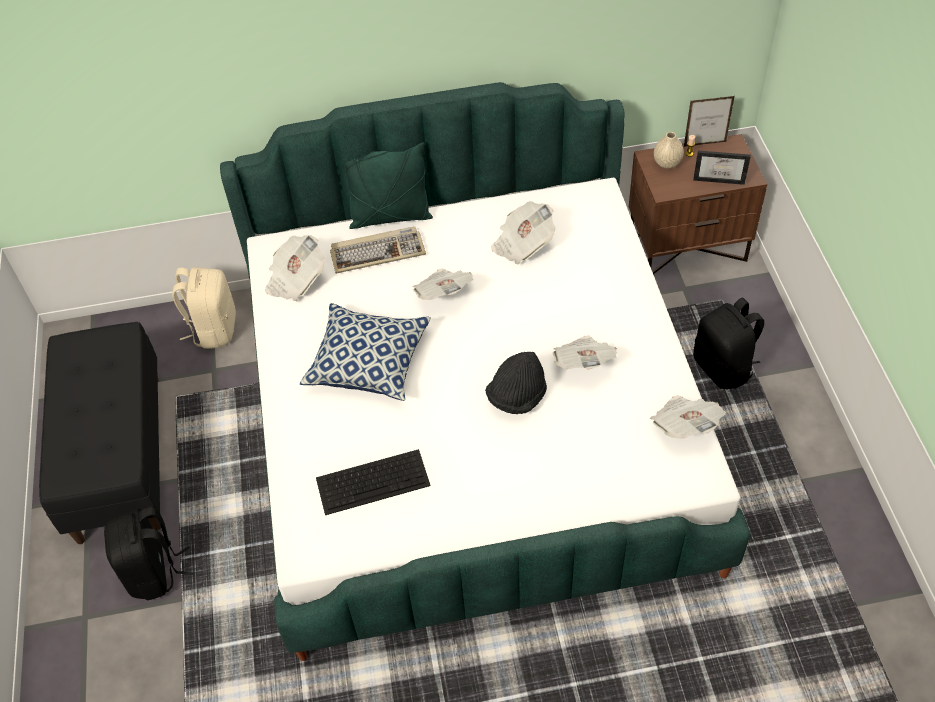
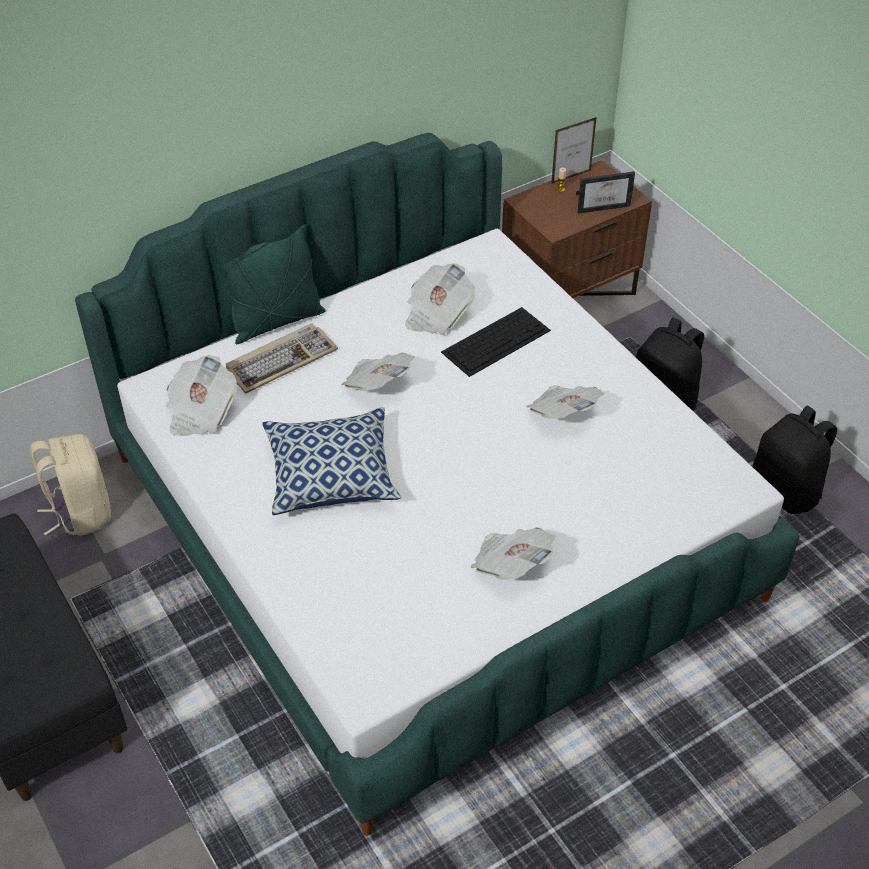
camera: 25 degrees left, 5 degrees down
black backpack [104,507,193,601] -> black backpack moved to [753,405,837,514]
keyboard [316,449,431,515] -> keyboard moved to [441,307,551,377]
black hat [485,352,547,414] -> none
newspaper [650,395,726,439] -> newspaper moved to [470,528,556,580]
beige vase [654,132,684,168] -> none

